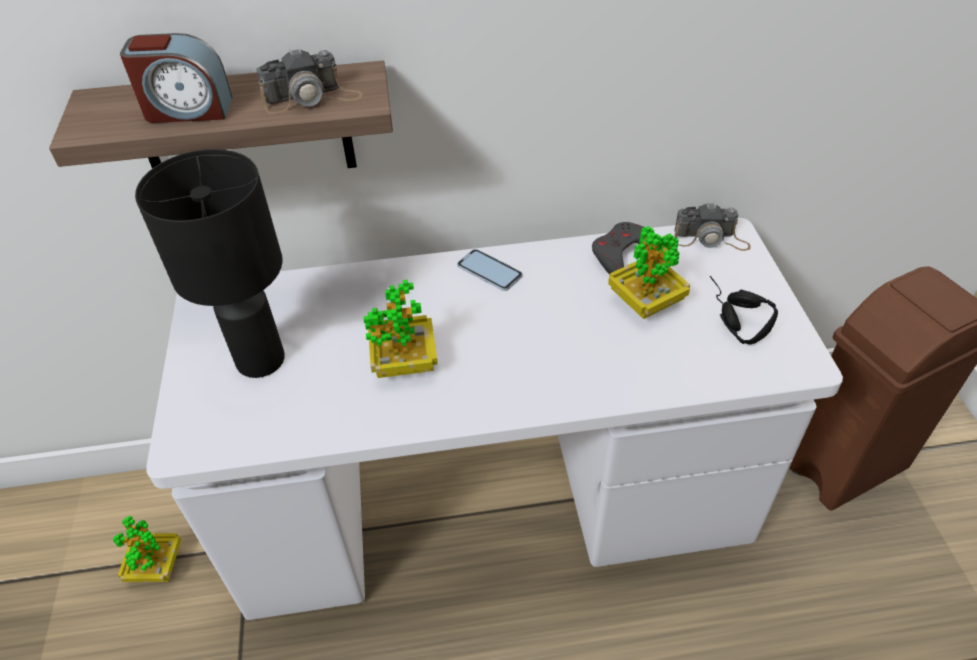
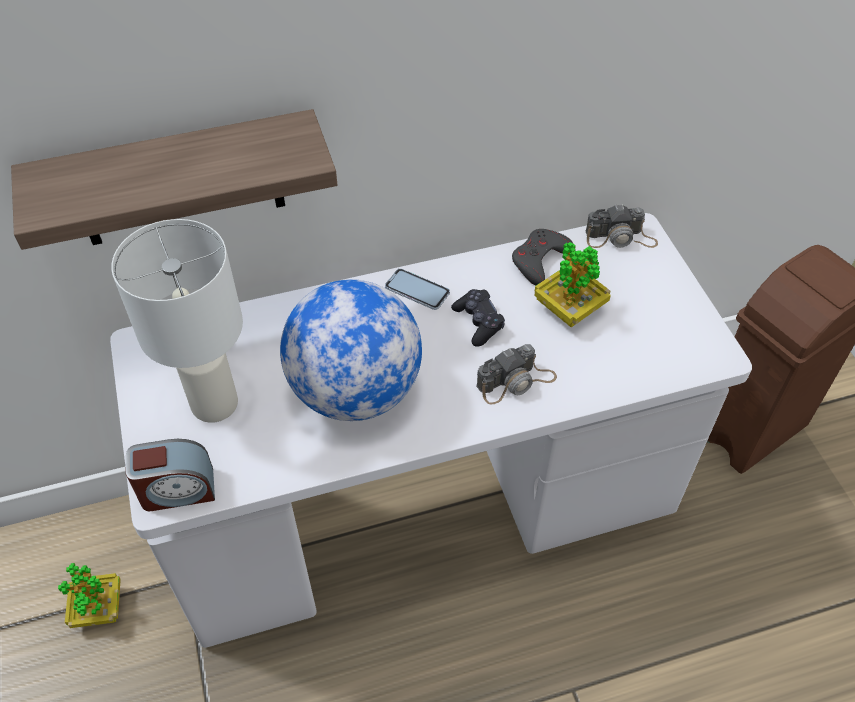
camera: 10 degrees left, 5 degrees up
alarm clock [120,33,232,123] -> alarm clock moved to [126,439,215,511]
black table lamp [135,149,285,378] -> white table lamp [111,219,243,423]
camera [257,47,363,114] -> camera moved to [476,344,557,405]
potted plant [363,279,438,378] -> globe [280,279,422,421]
black headphones [710,276,778,345] -> none
none -> black game controller [451,289,505,347]

